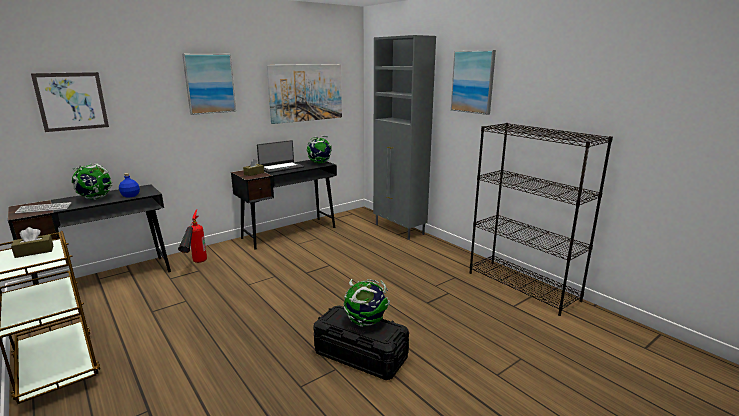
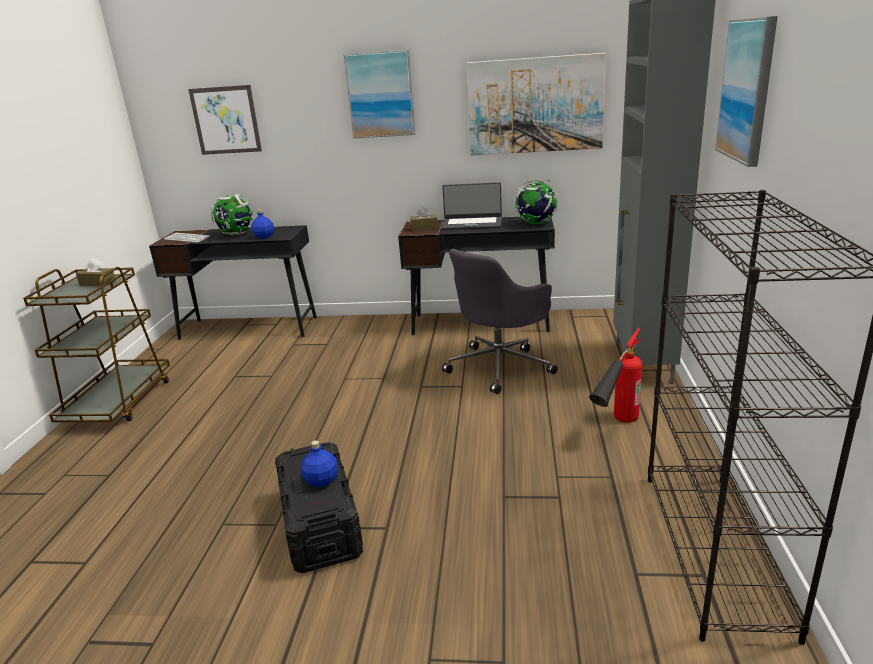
camera: 45 degrees right, 5 degrees up
fire extinguisher [178,209,207,263] -> fire extinguisher moved to [589,328,642,423]
globe [344,279,390,327] -> blue bottle [301,440,338,487]
none -> grey office chair [442,249,558,394]

